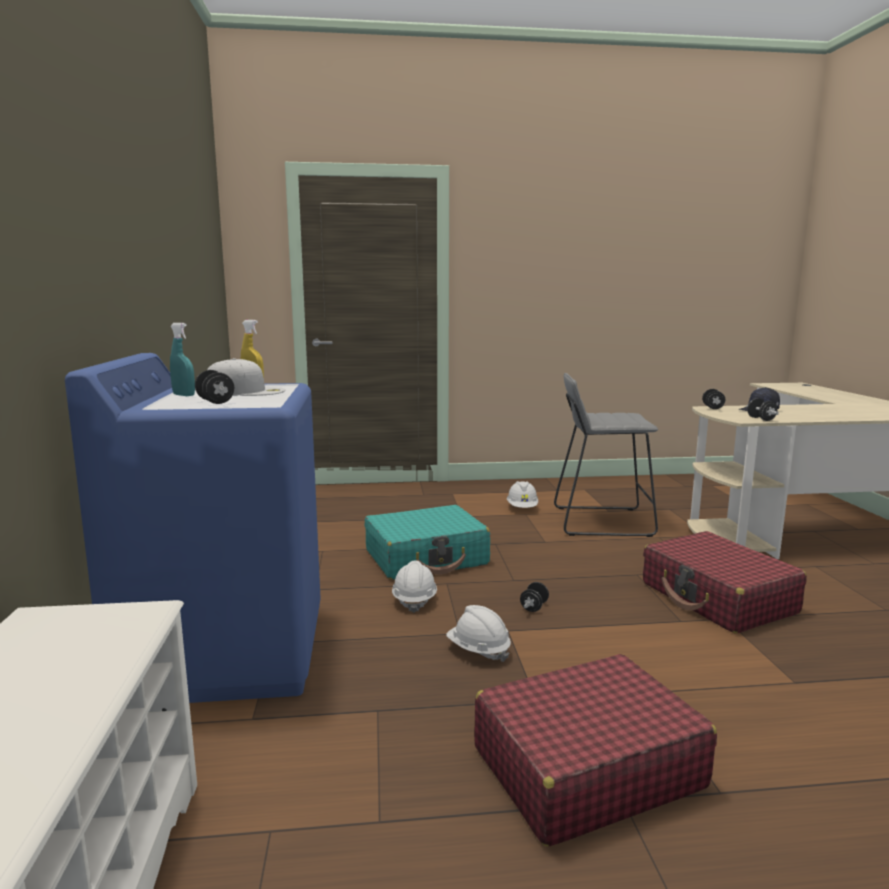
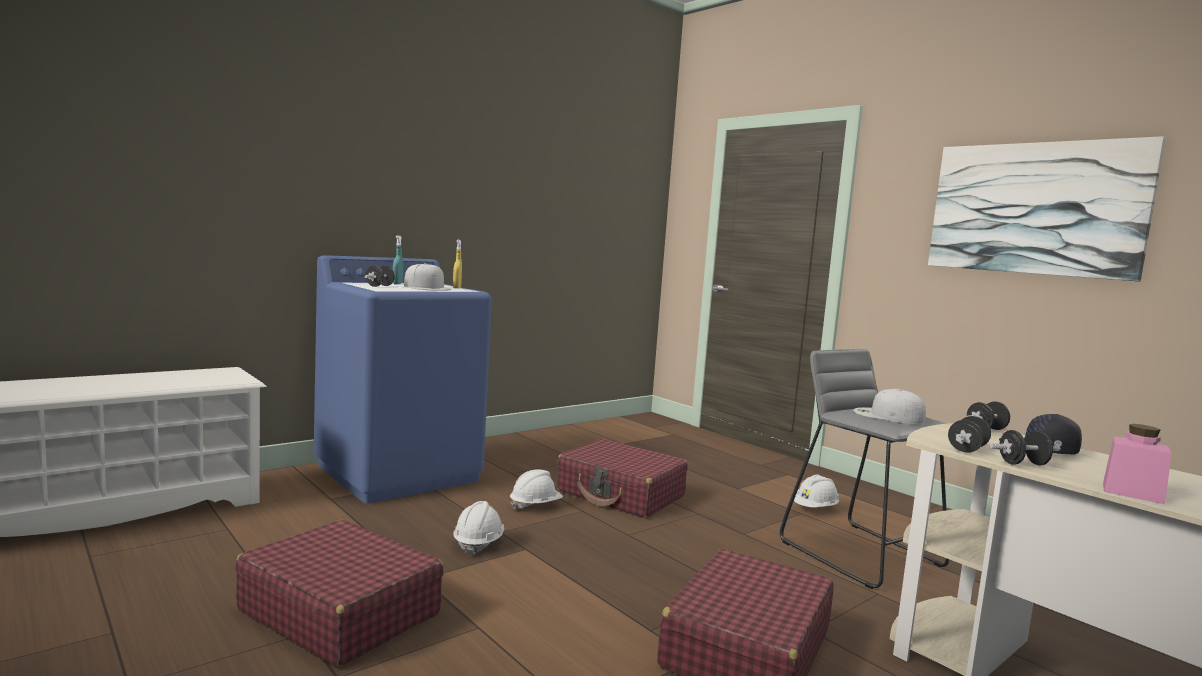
camera: 55 degrees right, 5 degrees down
turquoise suitcase [365,505,490,579] -> red suitcase [557,438,688,518]
black dumbbell [520,582,549,612] -> black dumbbell moved to [990,430,1061,465]
none -> white cap [853,389,926,424]
none -> picture [928,136,1166,282]
none -> pink jar [1103,424,1172,504]

